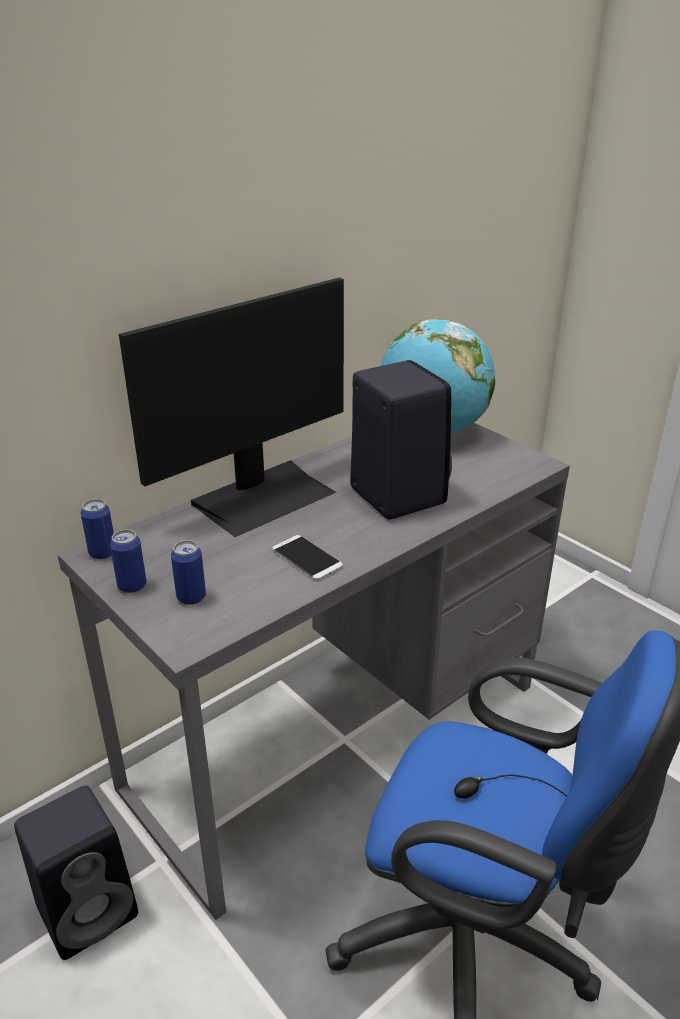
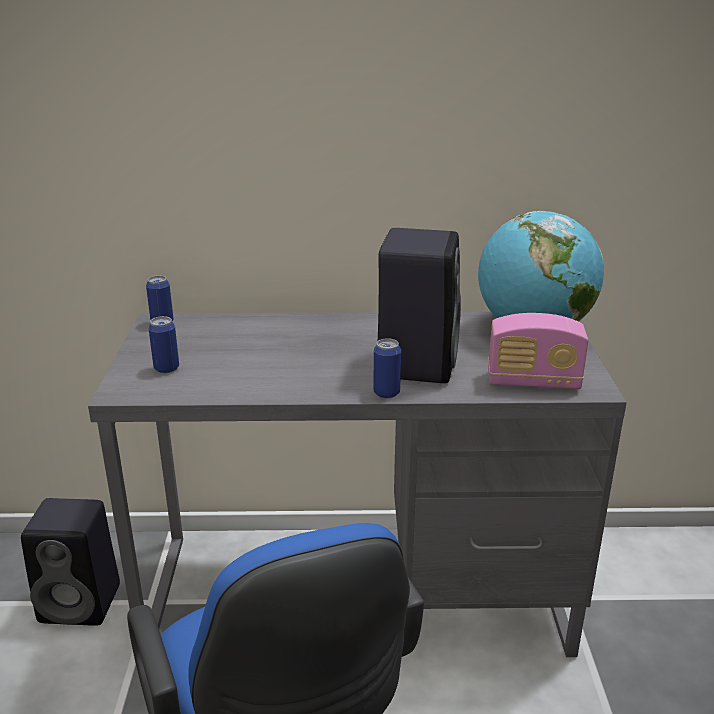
camera: 40 degrees right, 5 degrees down
can [110,529,146,593] -> can moved to [373,338,401,398]
monitor [119,278,344,537] -> none
phone [272,535,343,580] -> none
none -> radio [488,313,588,389]

